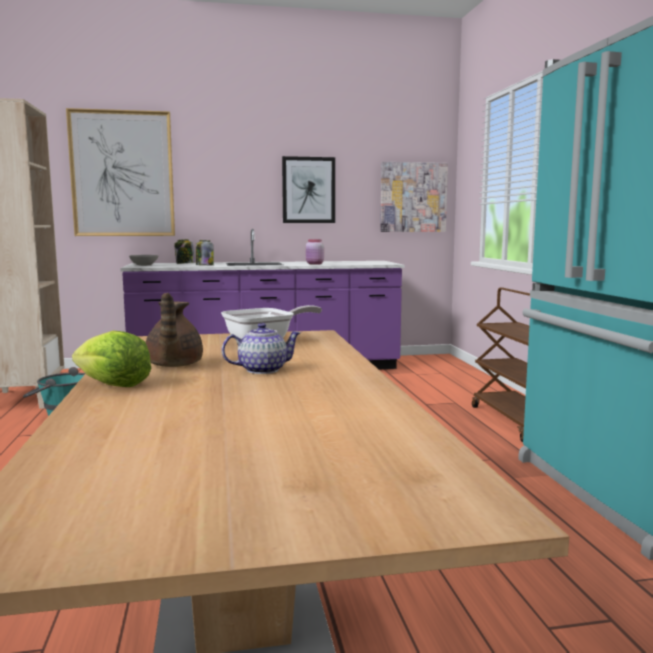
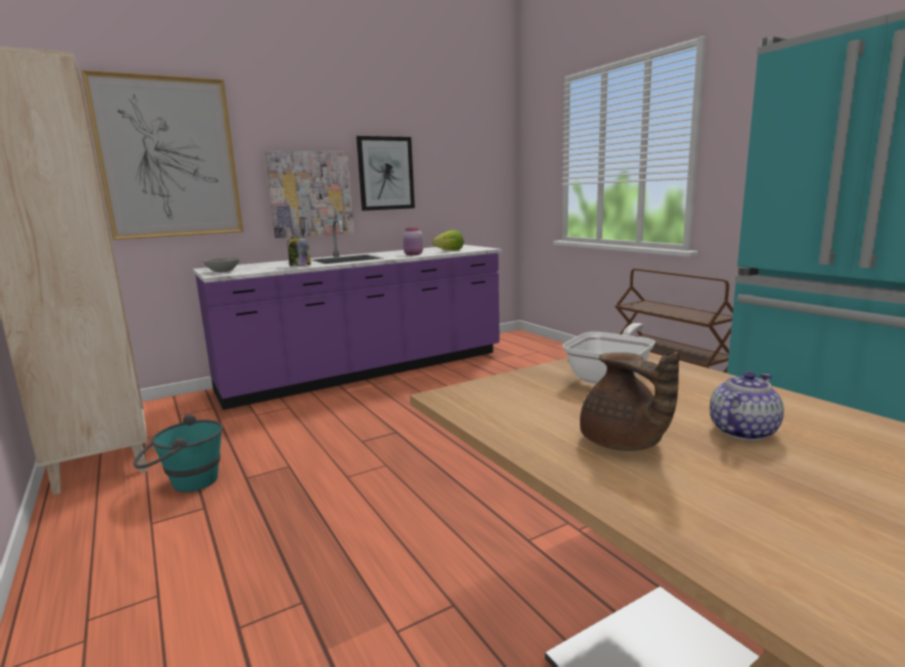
camera: 20 degrees left, 5 degrees up
lettuce [72,331,152,387] -> lettuce moved to [433,230,464,250]
jar [175,239,195,264] -> none
picture [380,162,448,232] -> picture moved to [265,151,354,238]

